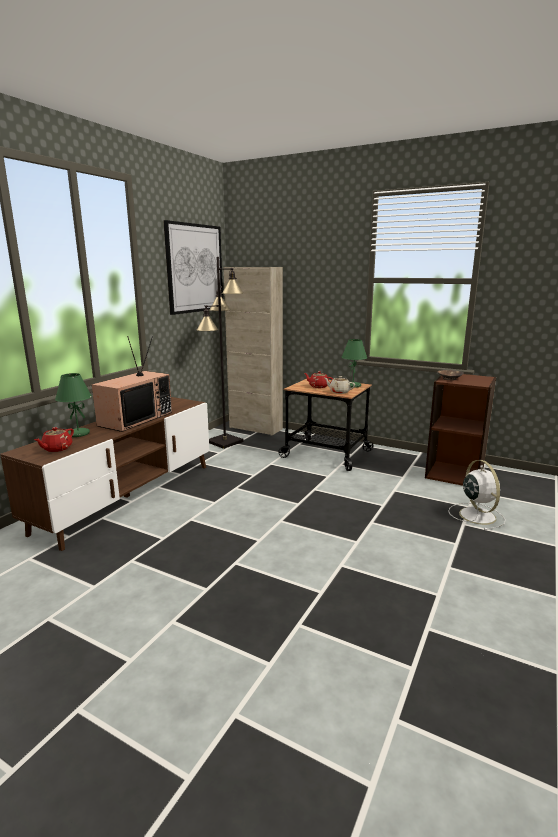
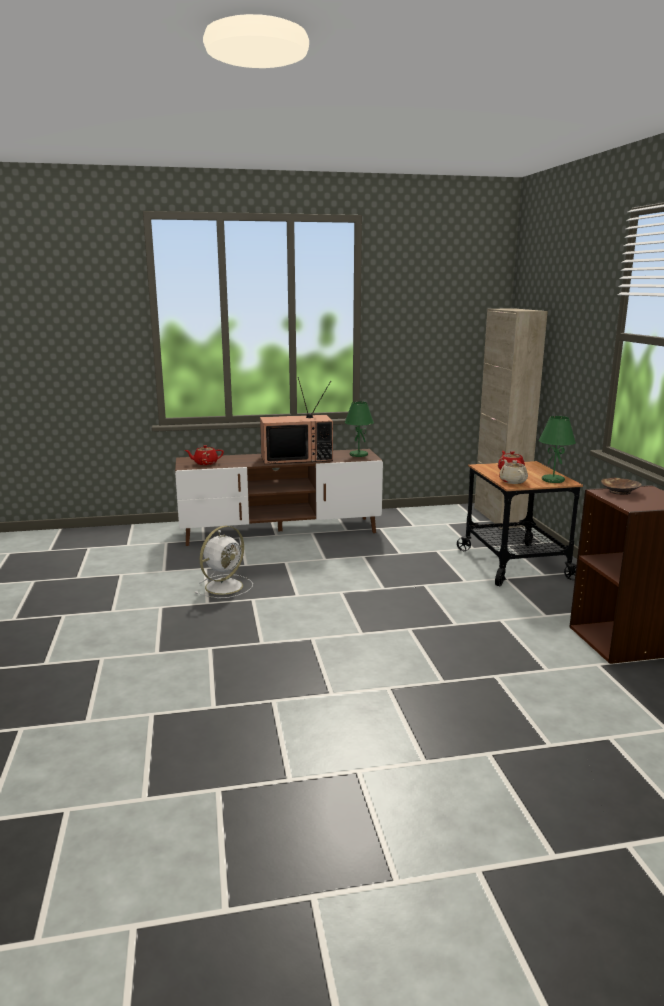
camera: 50 degrees right, 0 degrees up
green table lamp [55,373,92,437] -> green table lamp moved to [344,401,374,457]
picture [163,220,223,315] -> none
black floor lamp [196,257,244,449] -> none
white fan [448,460,506,530] -> white fan moved to [194,526,253,598]

